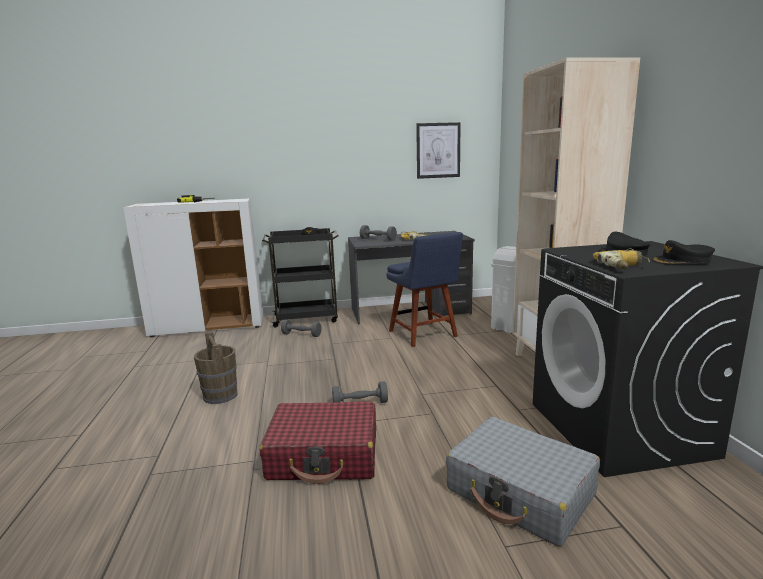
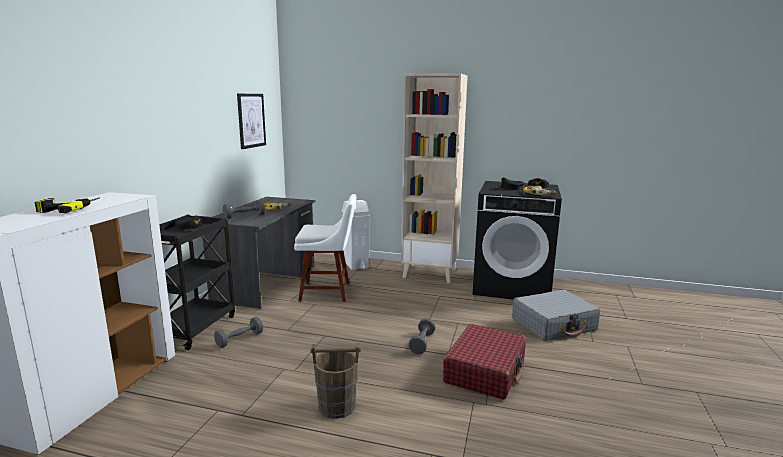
camera: 65 degrees left, 0 degrees up
blue chair [386,232,463,347] -> white chair [294,194,356,302]

